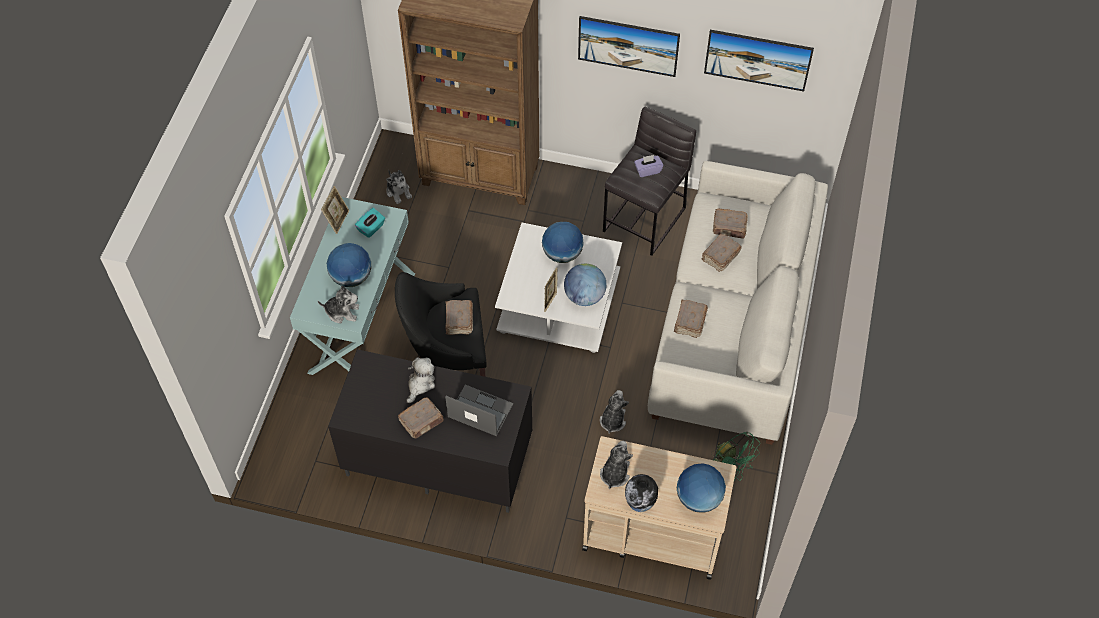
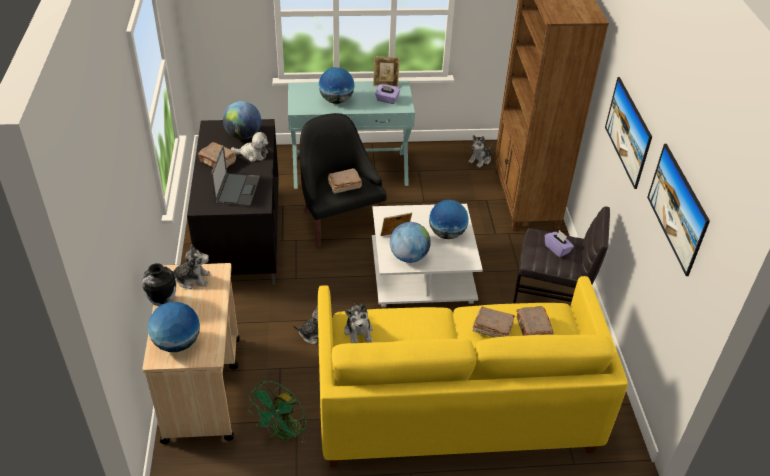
camera: 70 degrees right, 15 degrees down
plush toy [318,286,359,324] -> plush toy moved to [344,303,373,343]
turquoise tissue box [355,208,385,238] -> purple tissue box [375,84,400,104]
white sofa [648,161,828,445] -> yellow sofa [318,276,628,467]
brown book [674,299,708,338] -> none
none -> globe [223,101,261,140]

